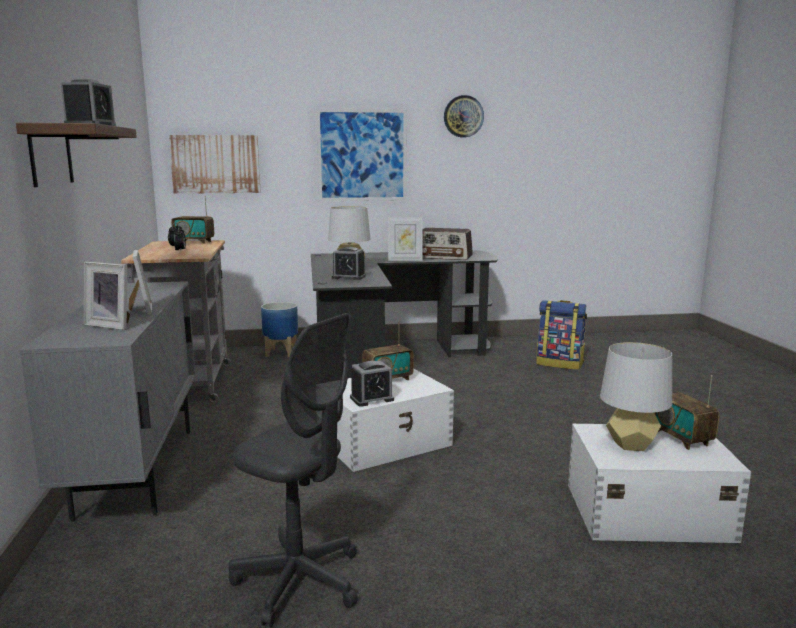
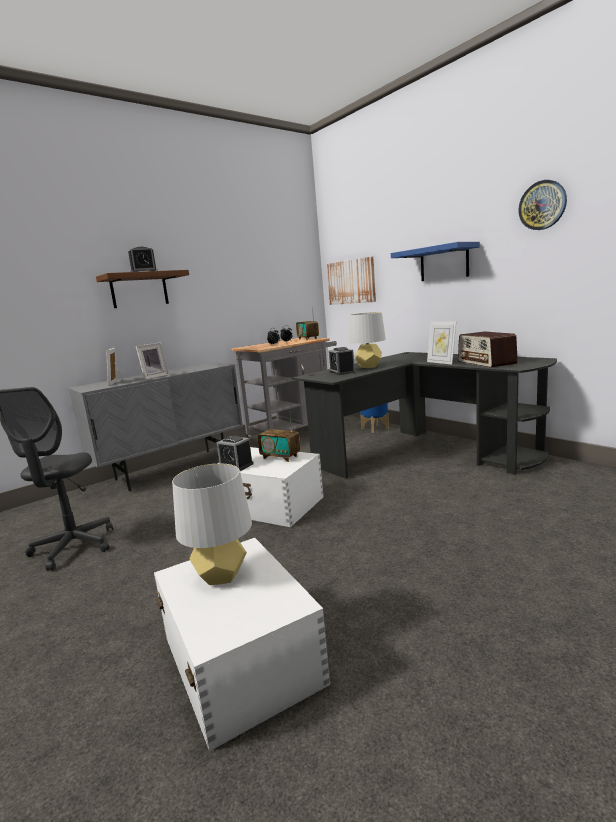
camera: 60 degrees right, 0 degrees up
picture [316,108,407,201] -> blue shelf [391,242,480,281]
backpack [537,300,587,370] -> none
radio [654,375,719,450] -> none

